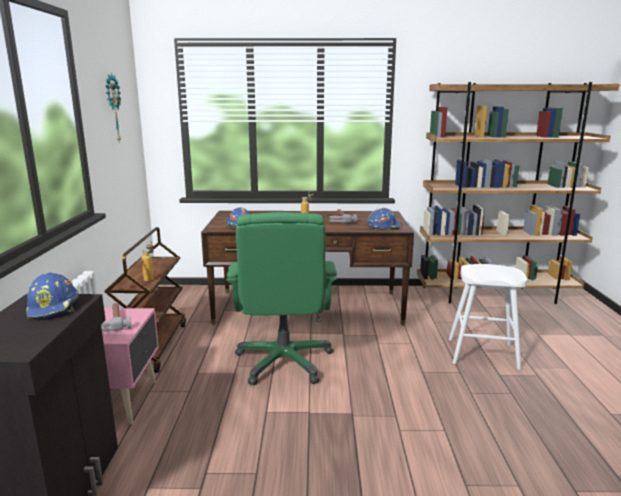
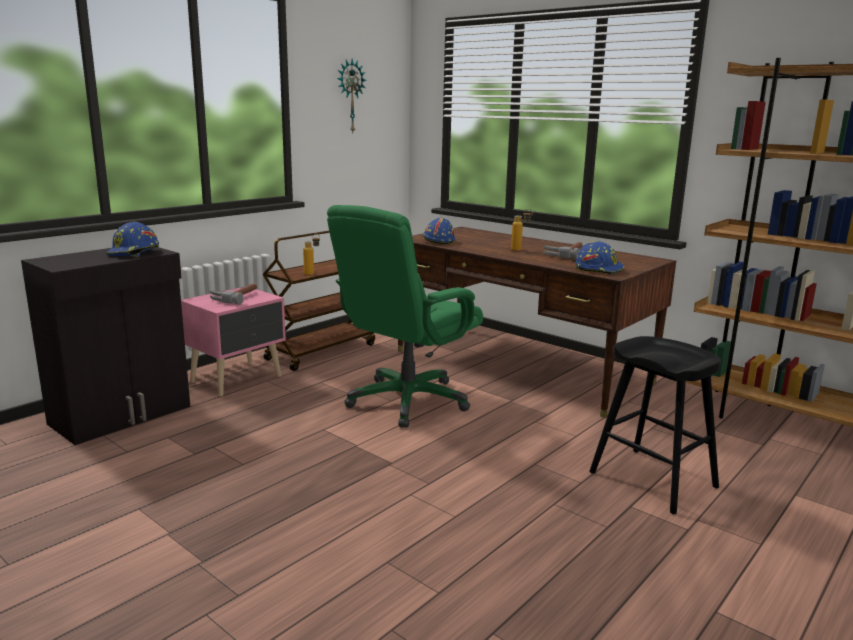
camera: 40 degrees right, 0 degrees up
white stool [449,264,528,370] -> black stool [589,336,721,514]

